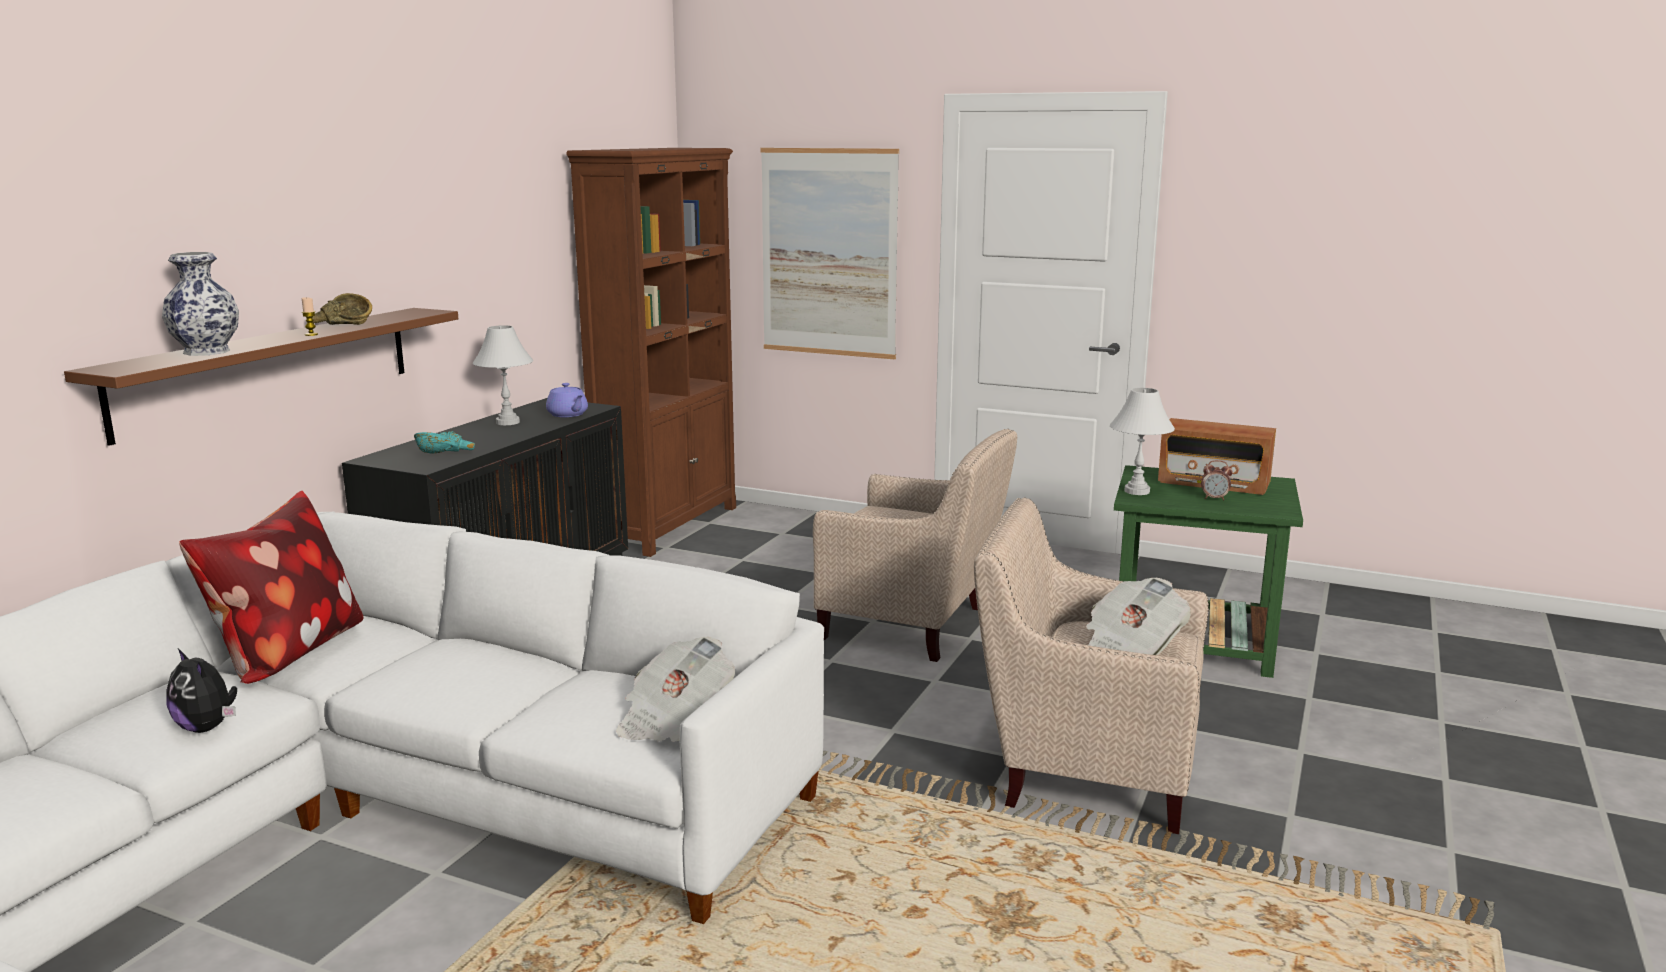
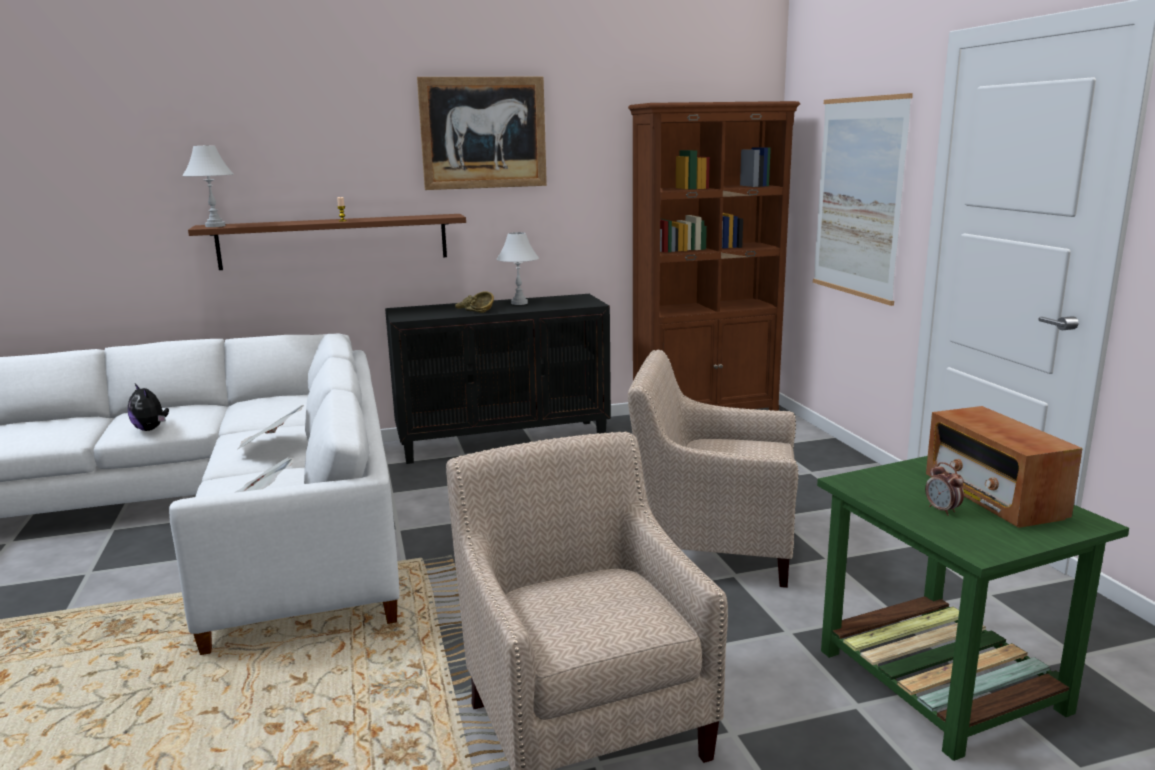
camera: 50 degrees right, 0 degrees up
vase [162,252,239,356] -> none
plush toy [166,649,237,733] -> plush toy turned 45 degrees counterclockwise [128,384,169,431]
pillow [179,491,363,684] -> none
brown bowl [312,293,372,325] -> brown bowl moved to [455,291,494,313]
turquoise bowl [414,431,475,453] -> none
purple teapot [546,383,588,417] -> none
beige armchair [813,429,1017,662] -> beige armchair turned 120 degrees clockwise [628,349,799,588]
newspaper [1086,578,1191,655] -> newspaper moved to [237,405,304,450]
white table lamp [1110,388,1175,495] -> white table lamp moved to [182,145,233,227]
none -> picture [417,77,547,190]

